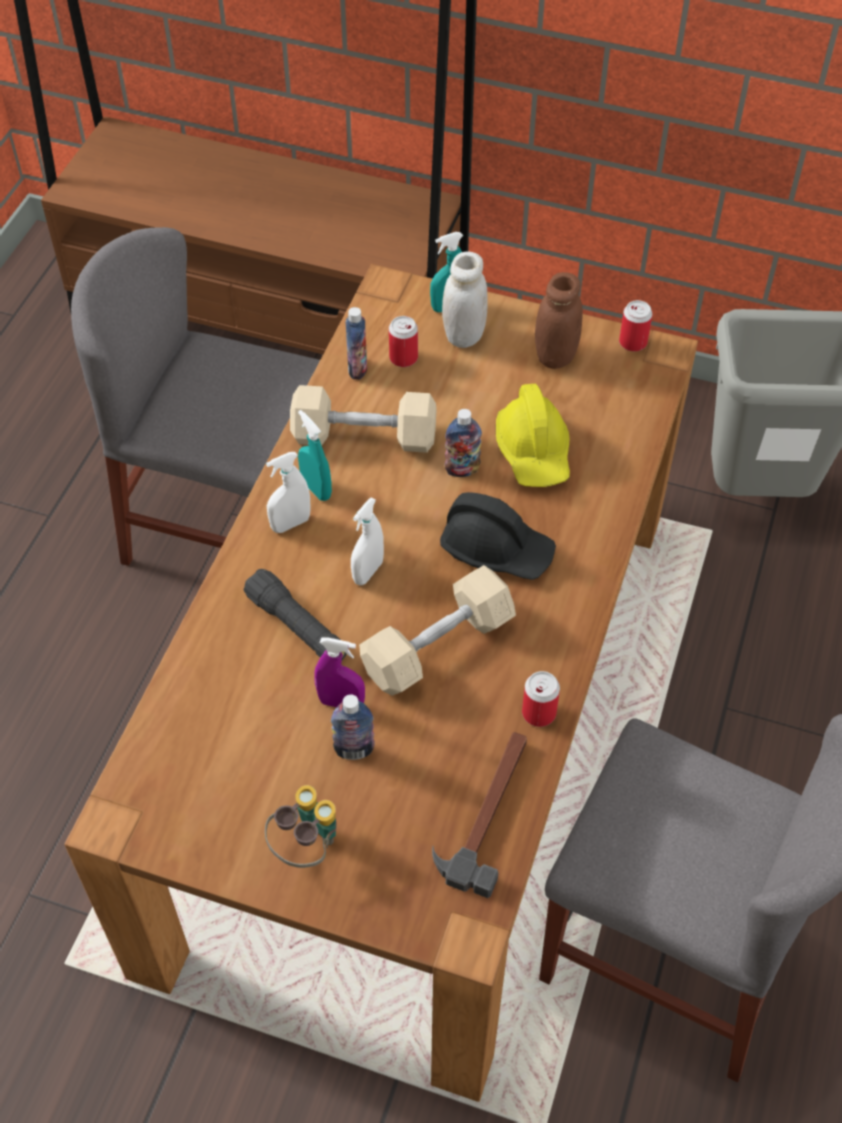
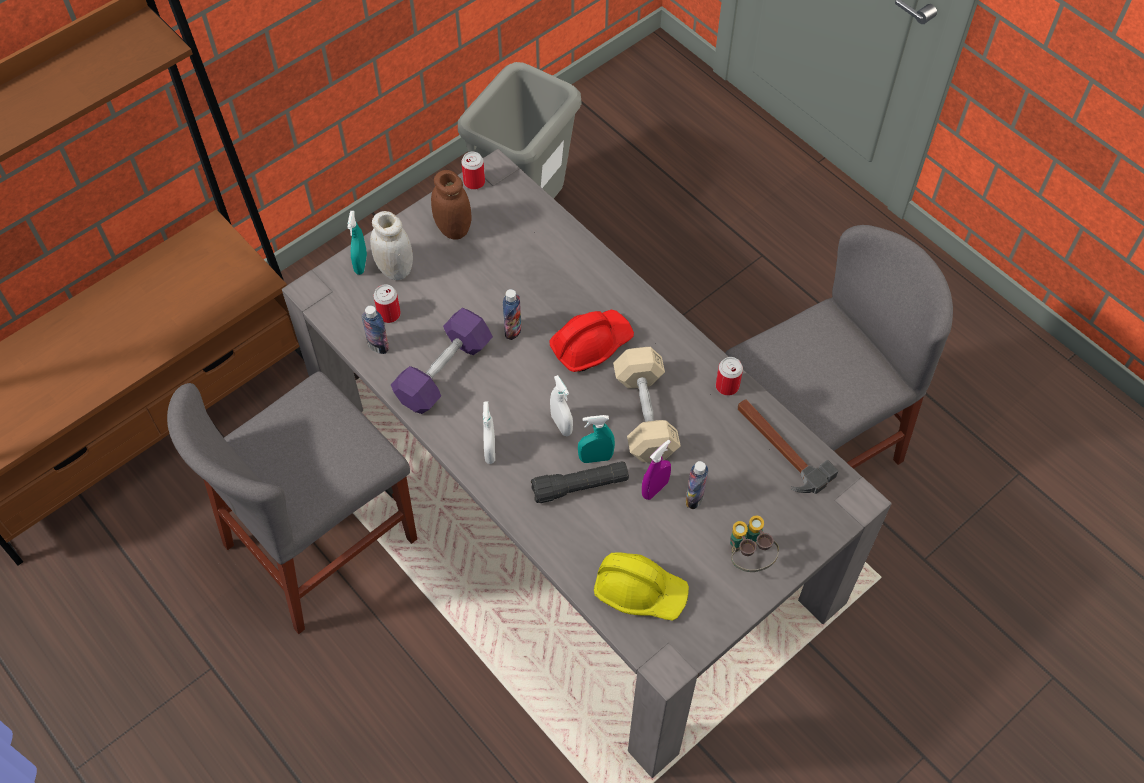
camera: 60 degrees left, 5 degrees up
brown dining table [64,264,698,1102] -> grey dining table [282,149,892,778]
beige dumbbell [290,385,437,453] -> purple dumbbell [391,308,493,414]
turquoise spray bottle [298,410,332,501] -> turquoise spray bottle moved to [578,415,615,463]
black hard hat [440,492,556,580] -> red hard hat [550,309,634,372]
yellow hard hat [496,384,570,487] -> yellow hard hat moved to [594,552,689,620]

